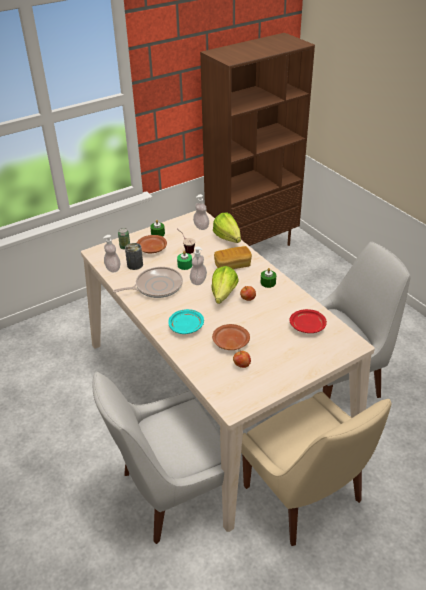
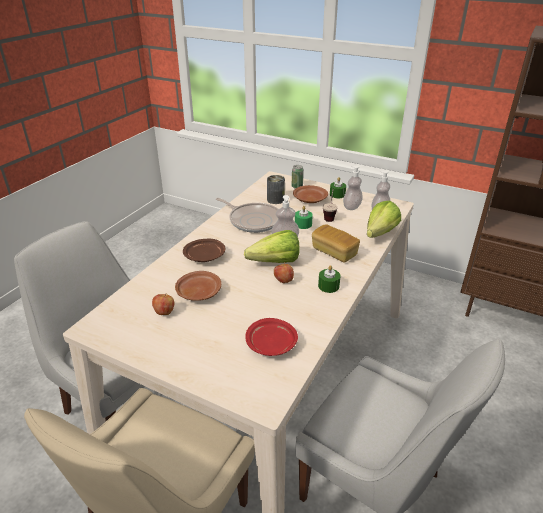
camera: 60 degrees right, 5 degrees down
soap dispenser [103,235,120,273] -> soap dispenser moved to [343,165,363,210]
turquoise plate [168,309,204,334] -> brown plate [183,239,226,262]

